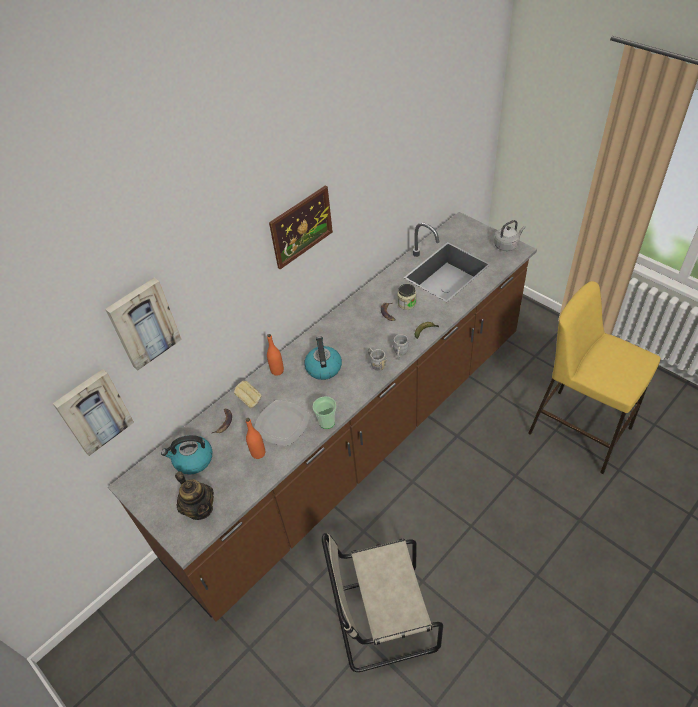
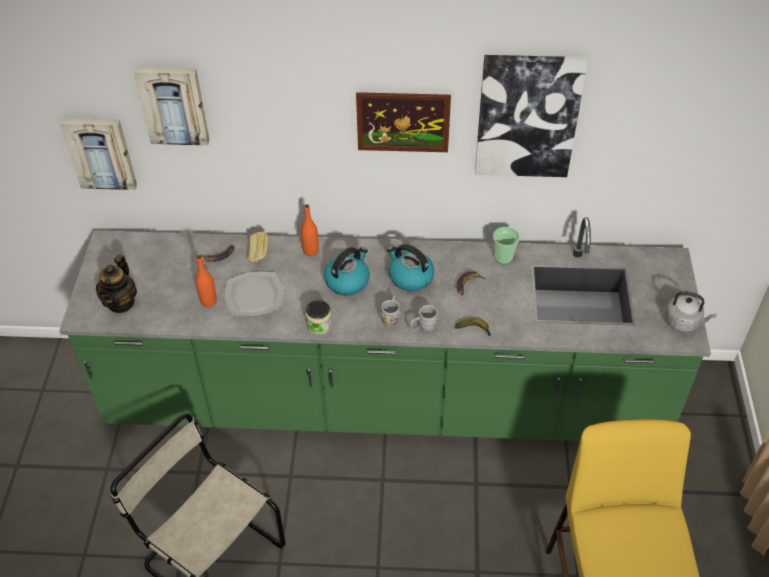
camera: 45 degrees right, 0 degrees up
brown counter [108,212,537,622] -> green counter [59,217,711,441]
kettle [161,435,213,475] -> kettle moved to [387,244,434,291]
cup [313,396,336,429] -> cup moved to [493,227,520,265]
jar [397,284,416,310] -> jar moved to [306,300,332,335]
none -> picture [475,55,588,177]

